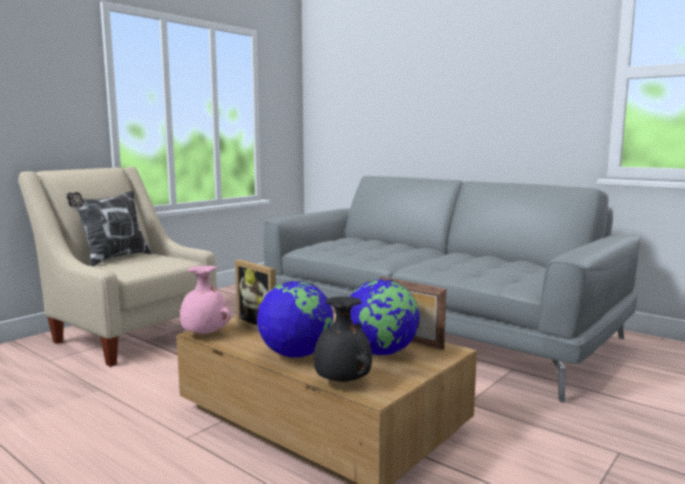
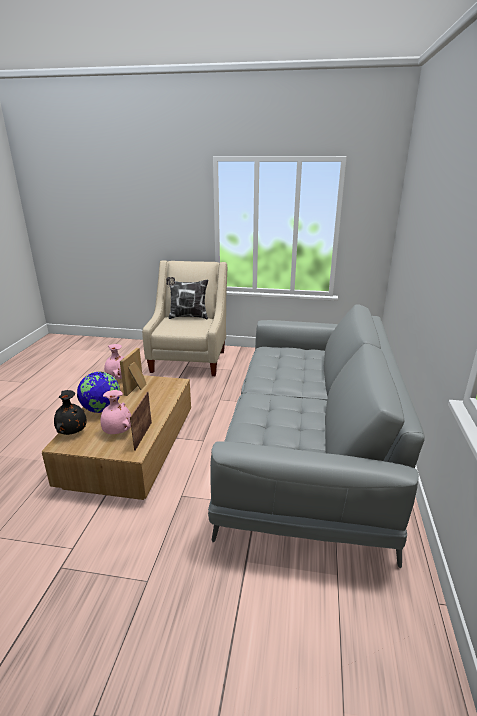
camera: 60 degrees right, 15 degrees up
globe [350,279,420,355] -> pink vase [101,390,131,434]

